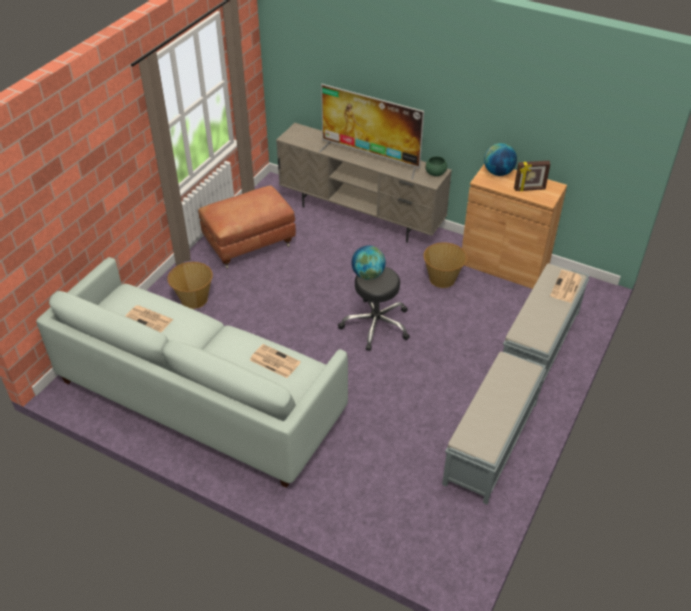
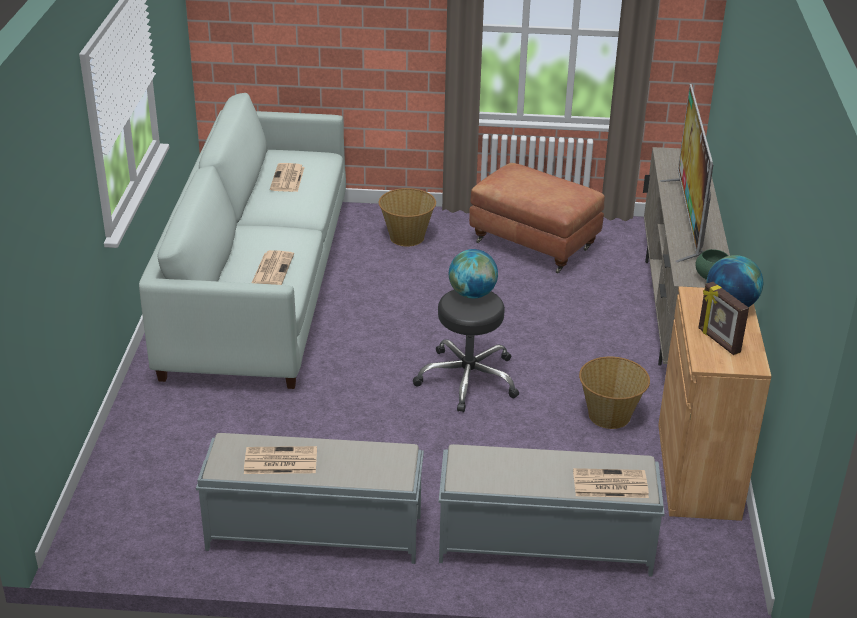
camera: 65 degrees right, 10 degrees down
none -> newspaper [244,446,317,474]

